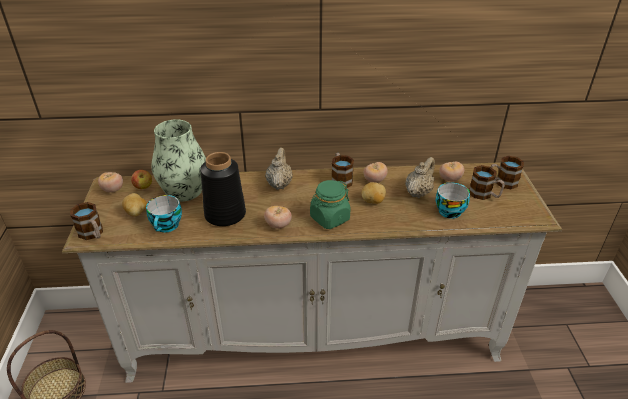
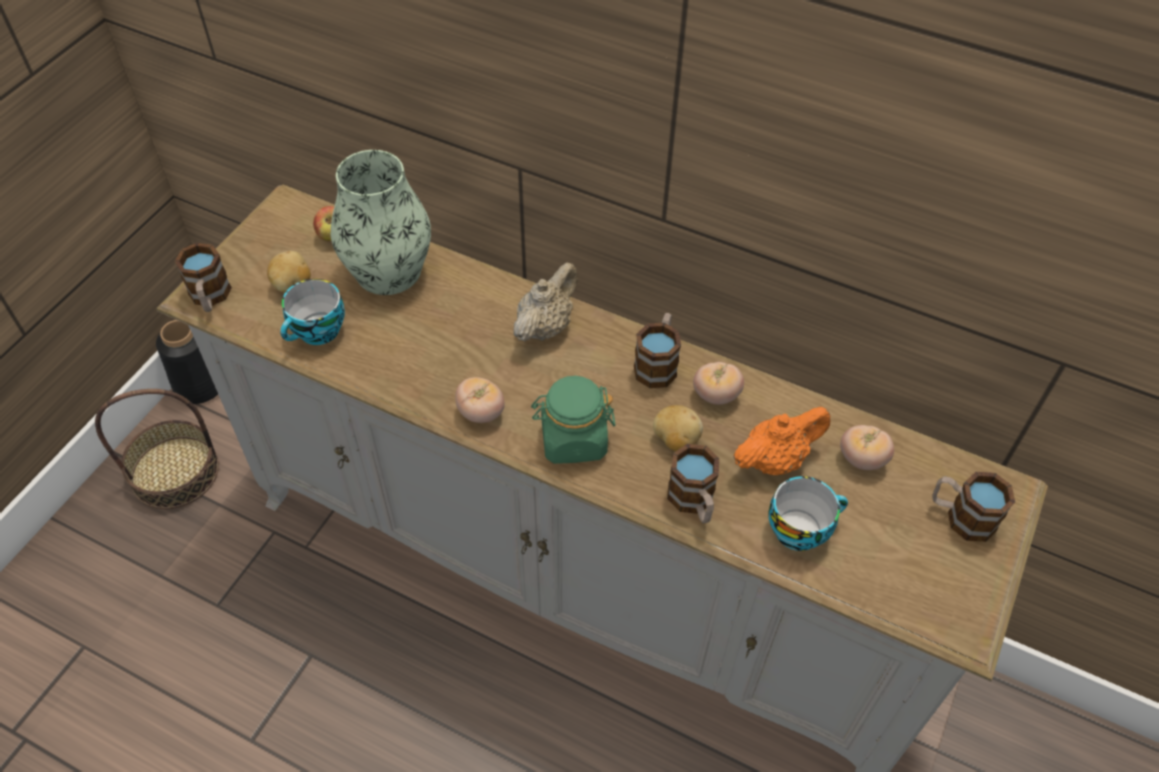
camera: 30 degrees right, 15 degrees up
tomato [98,172,123,193] -> none
black vase [200,152,246,226] -> black vase moved to [156,320,218,404]
beige teapot [405,157,435,198] -> orange teapot [733,407,830,475]
mug [469,165,505,200] -> mug moved to [667,444,719,523]

